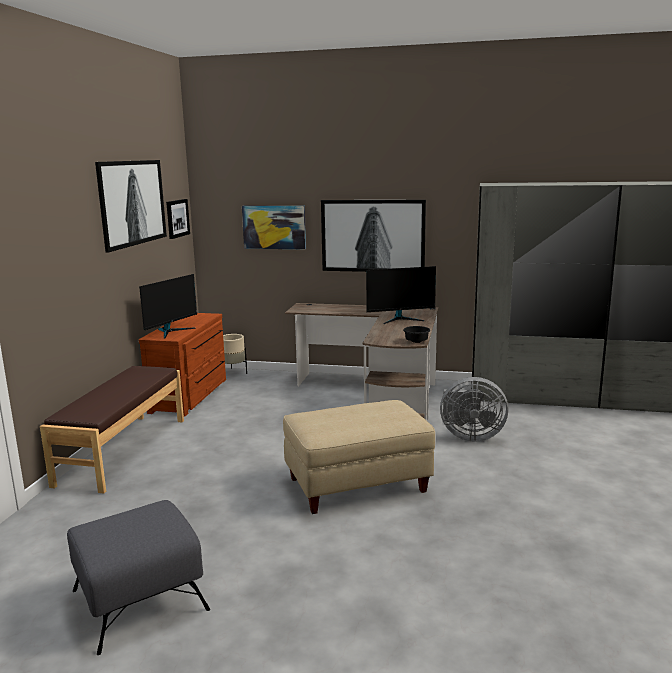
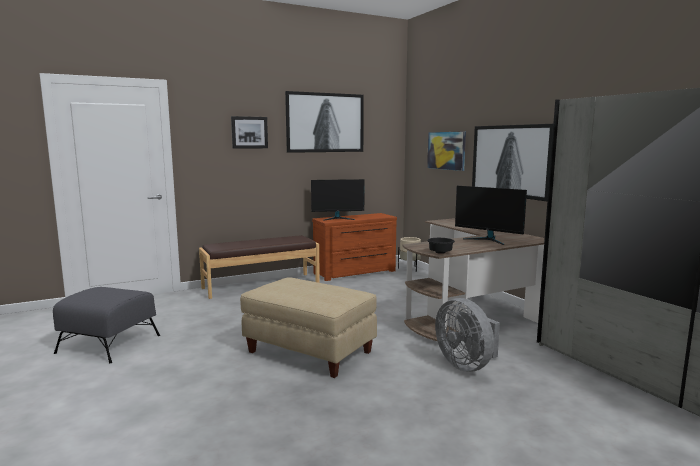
camera: 50 degrees right, 5 degrees down
picture [166,199,190,239] -> picture moved to [231,116,268,149]

